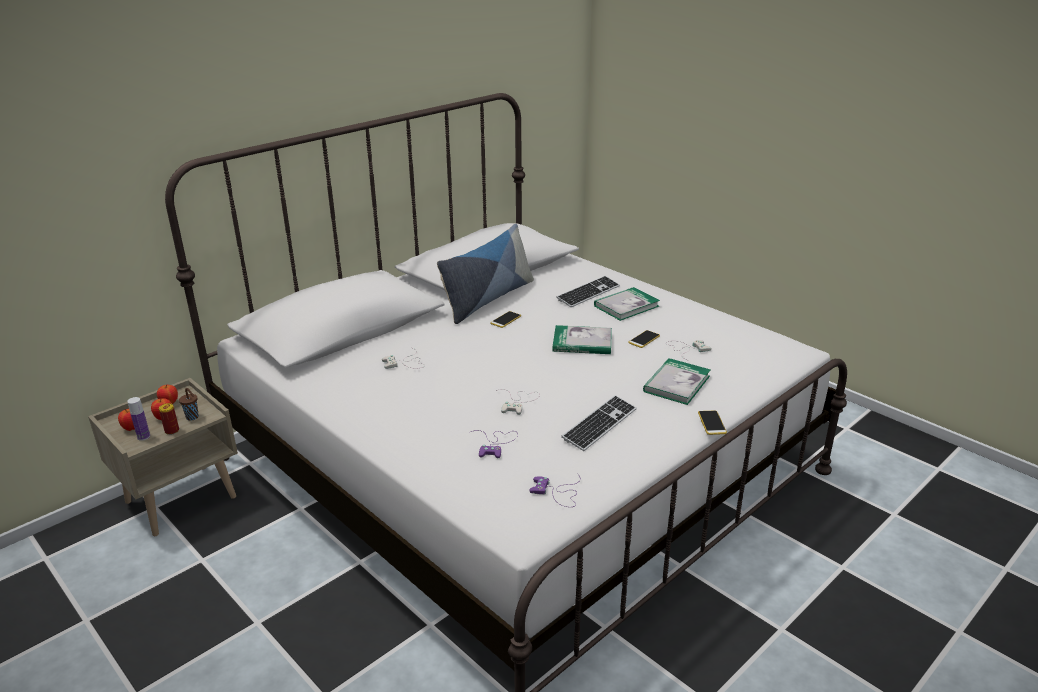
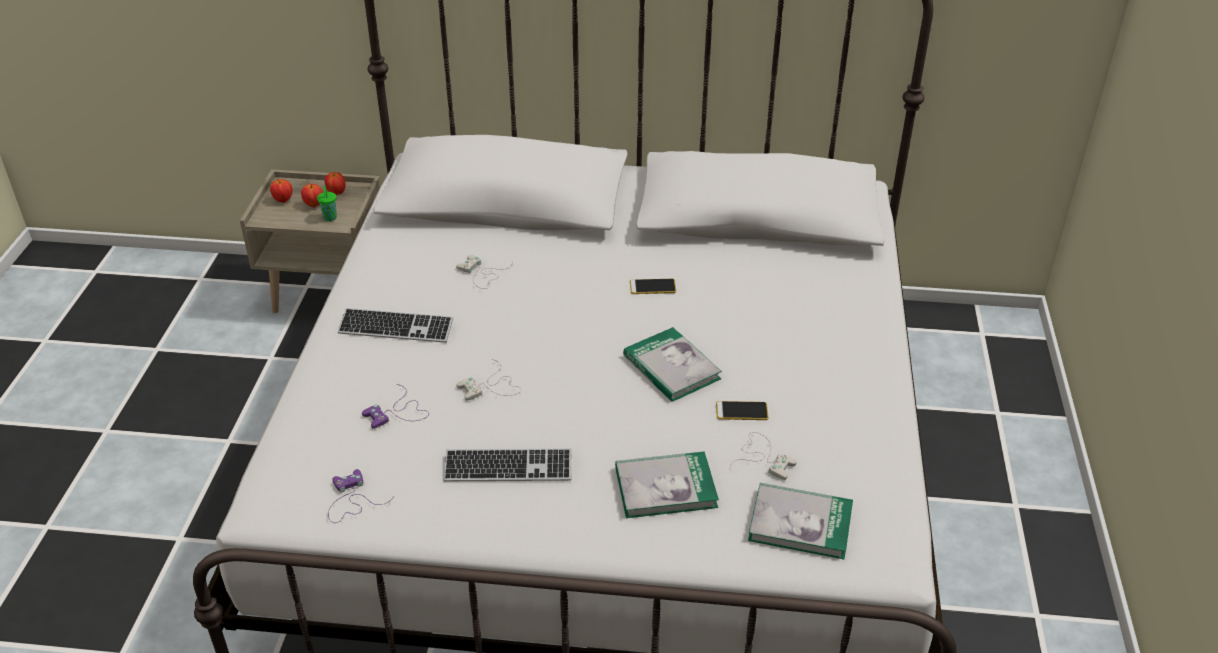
camera: 50 degrees right, 10 degrees up
bottle [127,397,150,441] -> none
can [159,403,179,435] -> none
brown cup [179,388,199,421] -> green cup [317,186,337,221]
pillow [437,224,534,324] -> none
keyboard [556,276,620,307] -> keyboard moved to [338,308,453,343]
book [594,287,660,321] -> book moved to [748,483,853,559]
phone [698,411,727,435] -> none

